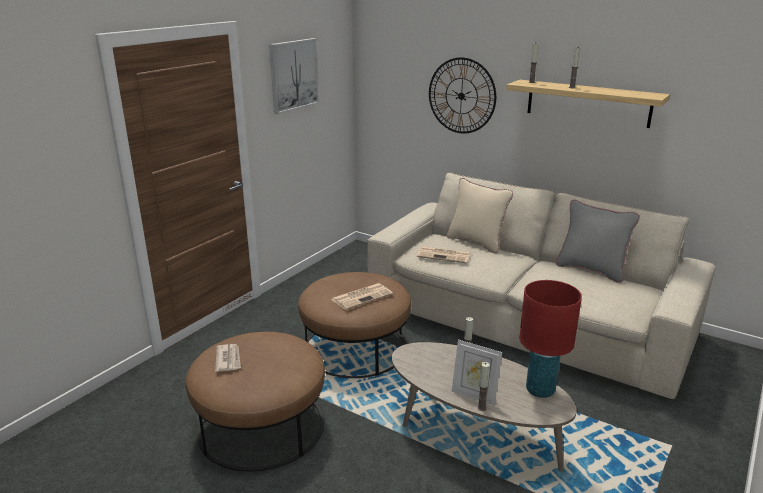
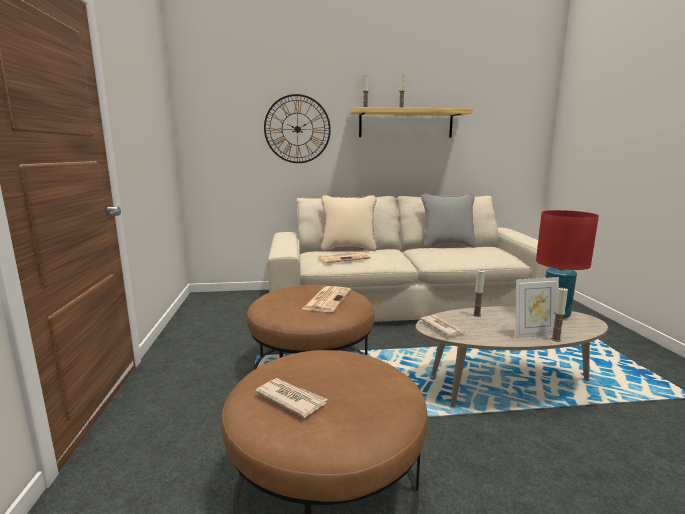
camera: 40 degrees left, 10 degrees down
picture [269,38,319,114] -> none
none -> newspaper [420,315,467,336]

